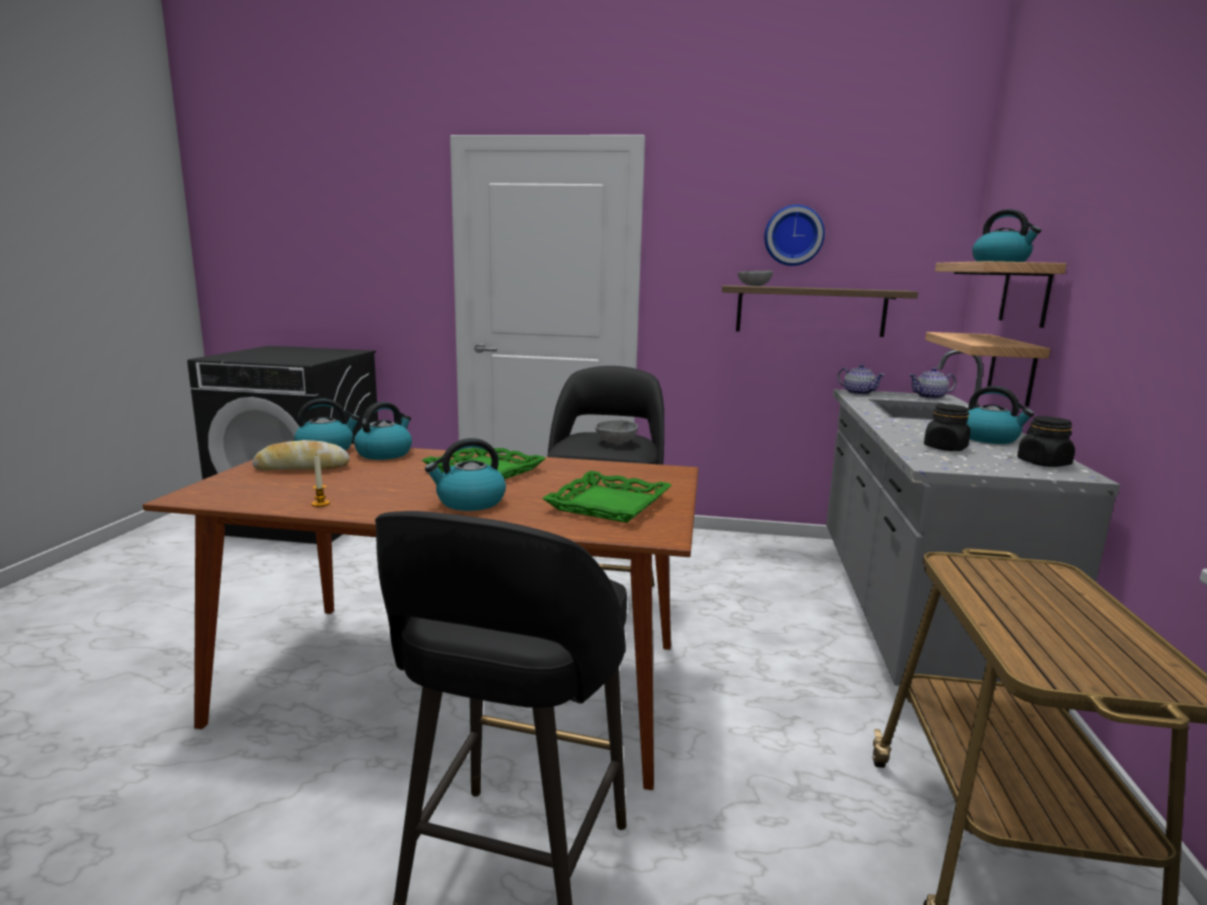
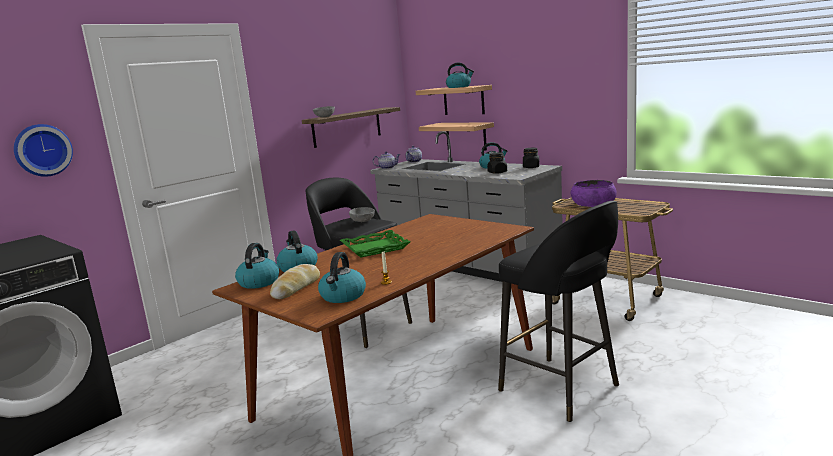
camera: 55 degrees left, 0 degrees up
kettle [425,438,506,511] -> kettle moved to [318,252,366,303]
green tray [542,471,671,523] -> none
wall clock [764,205,825,266] -> wall clock moved to [14,124,73,177]
none -> purple bowl [570,180,617,207]

